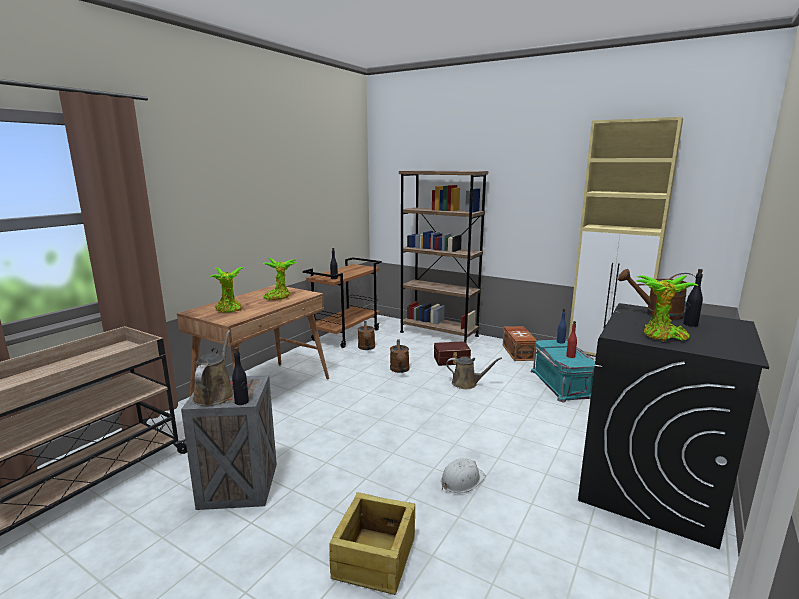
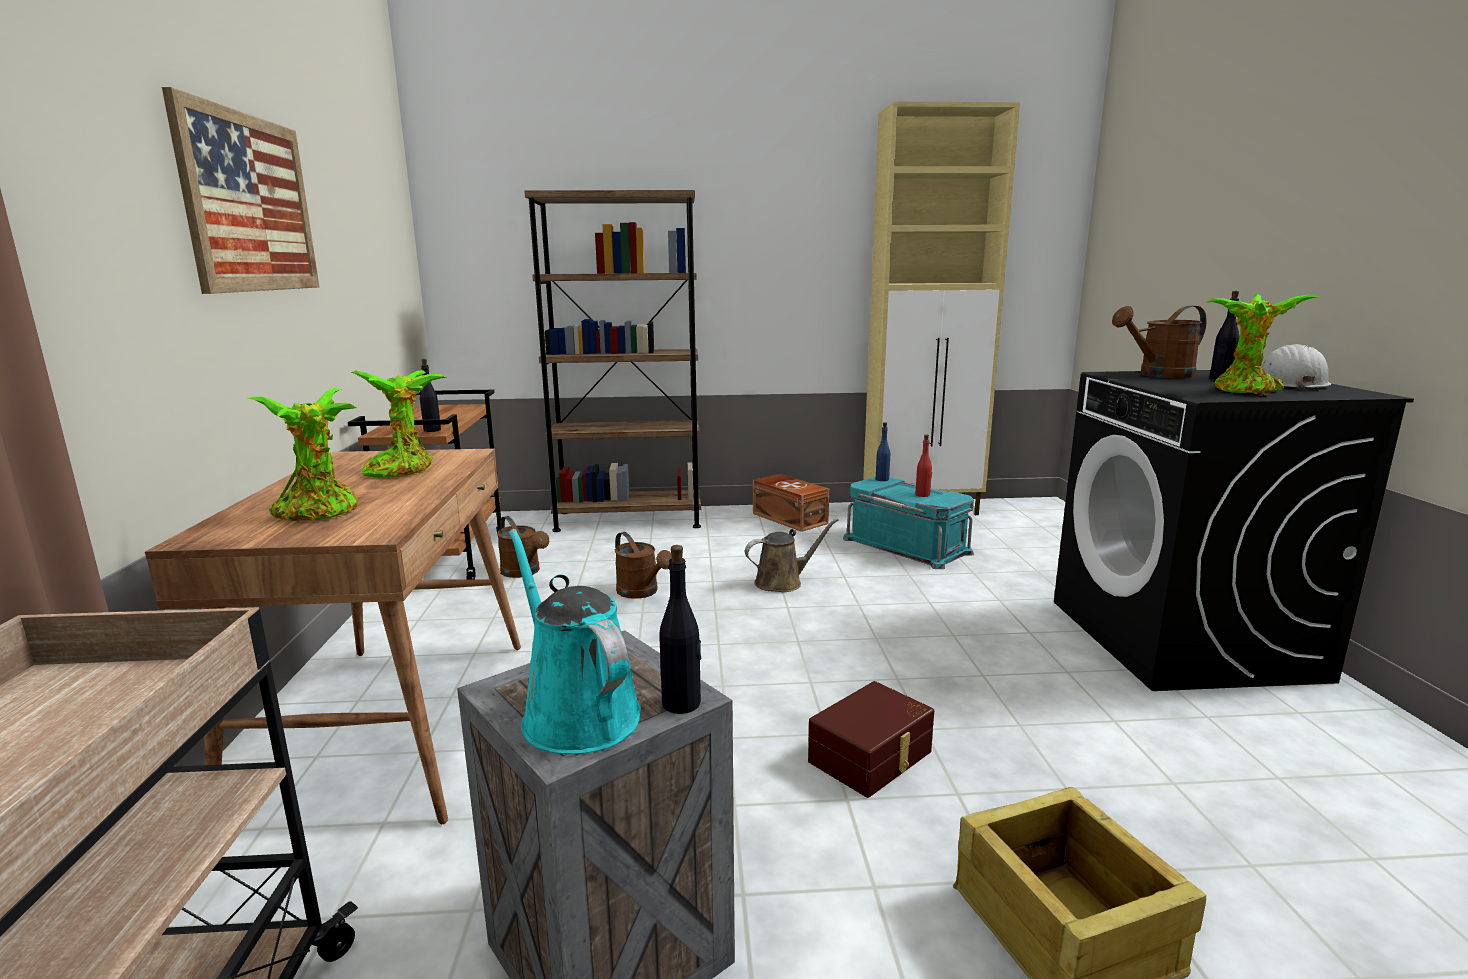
camera: 35 degrees left, 0 degrees up
brown watering can [192,330,234,406] -> turquoise watering can [509,529,641,754]
brown storage box [434,341,471,366] -> brown storage box moved to [808,681,934,798]
white hard hat [441,458,486,493] -> white hard hat moved to [1262,344,1331,390]
none -> picture [162,87,319,294]

